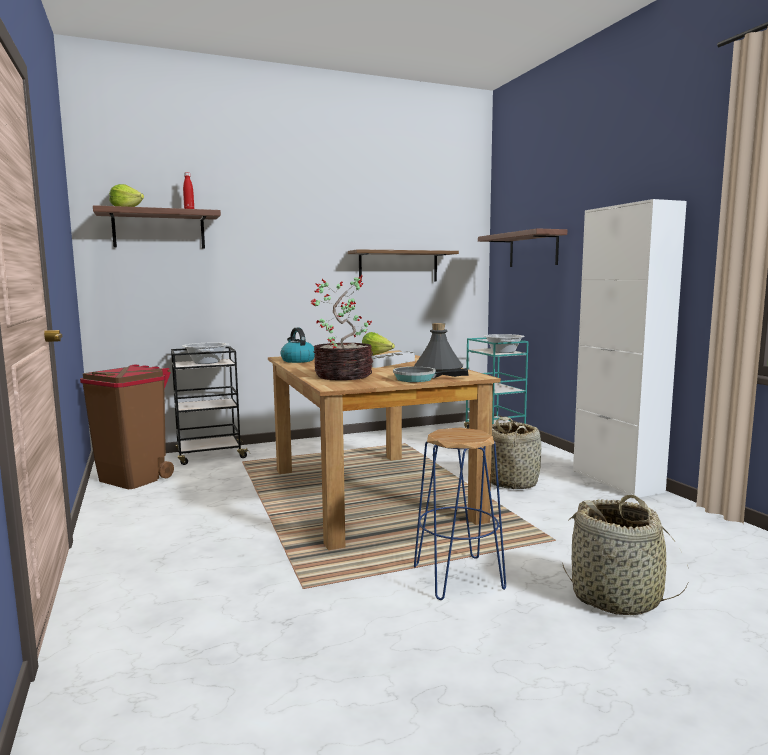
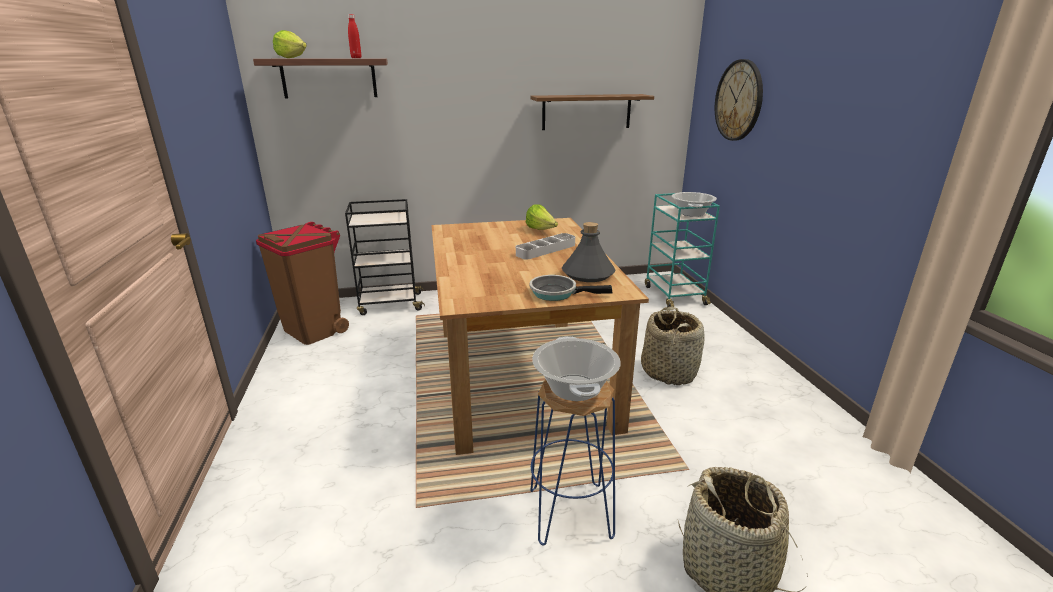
camera: 10 degrees right, 15 degrees up
cooking pot [183,342,229,364] -> cooking pot moved to [532,336,621,401]
kettle [281,328,315,363] -> none
potted plant [311,275,373,380] -> none
shelf [478,228,567,267] -> wall clock [715,59,763,141]
white cabinet [573,199,687,498] -> none

